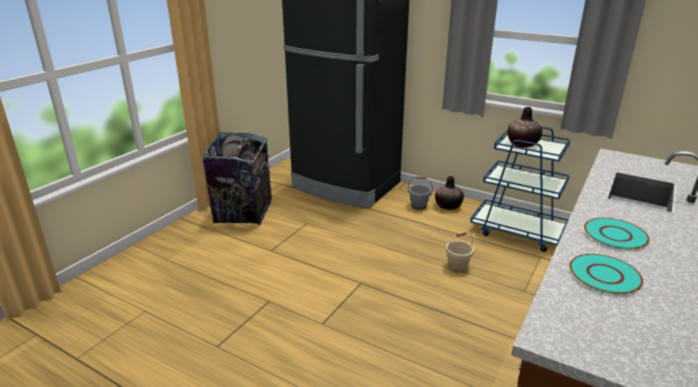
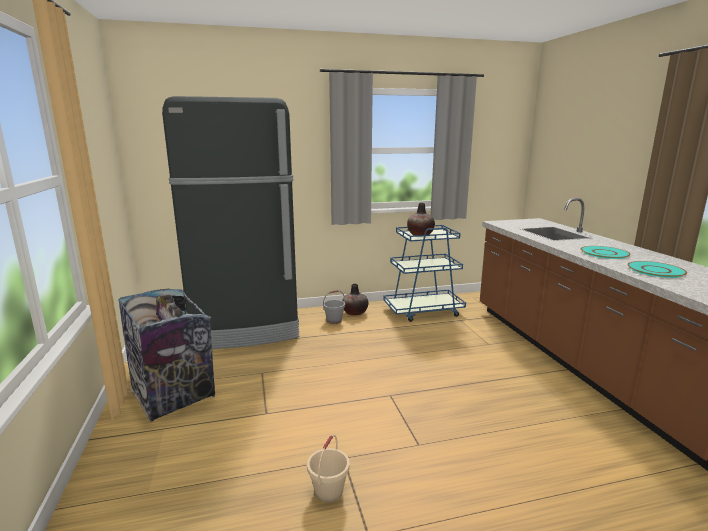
camera: 45 degrees left, 10 degrees down
beige bucket [446,232,474,273] -> beige bucket moved to [307,435,350,503]

